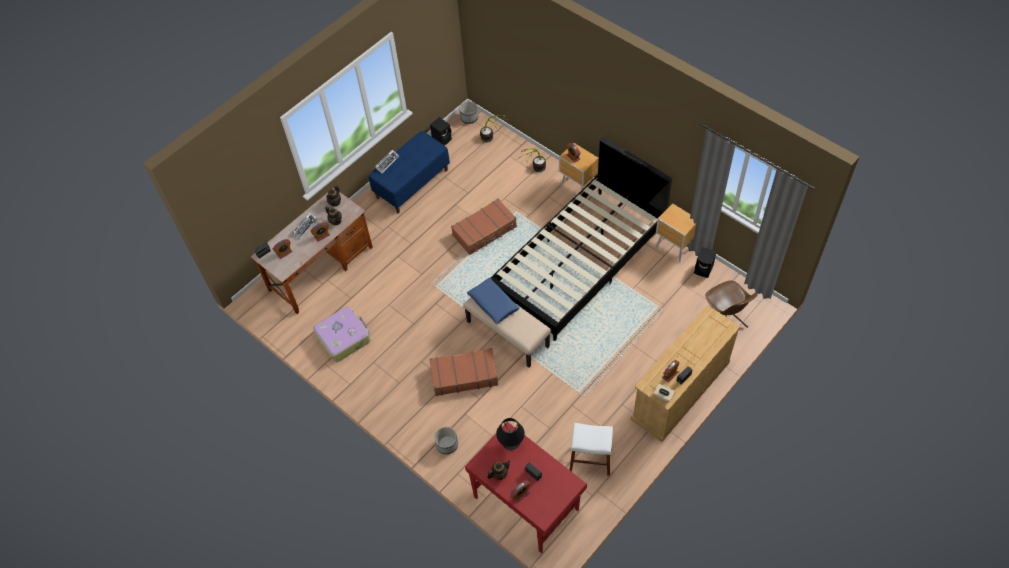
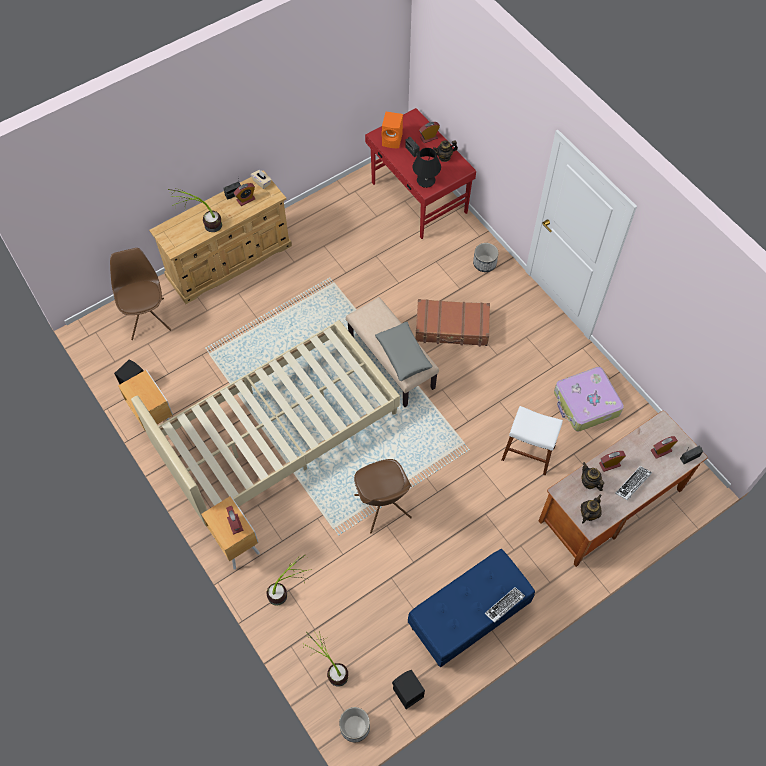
camera: 170 degrees left, 5 degrees up
brown suitcase [451,199,517,255] -> brown chair [354,459,412,534]
blue pillow [467,278,520,324] -> grey pillow [375,322,433,381]
black bed [491,137,672,341] -> beige bed [131,320,400,526]
white stool [570,423,613,476] -> white stool moved to [502,406,563,475]
none -> potted plant [168,189,222,232]
none -> orange speaker [382,112,403,148]

